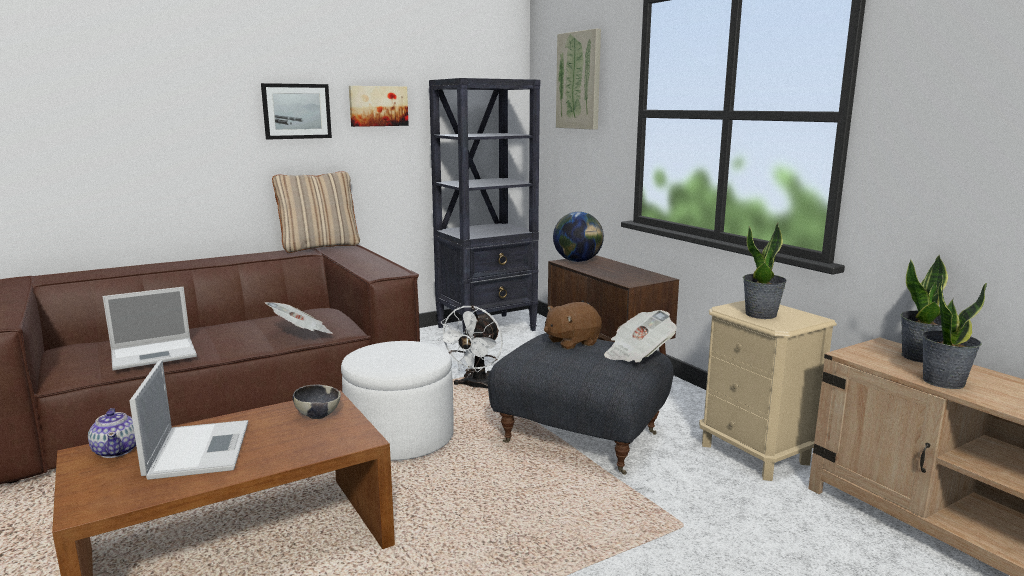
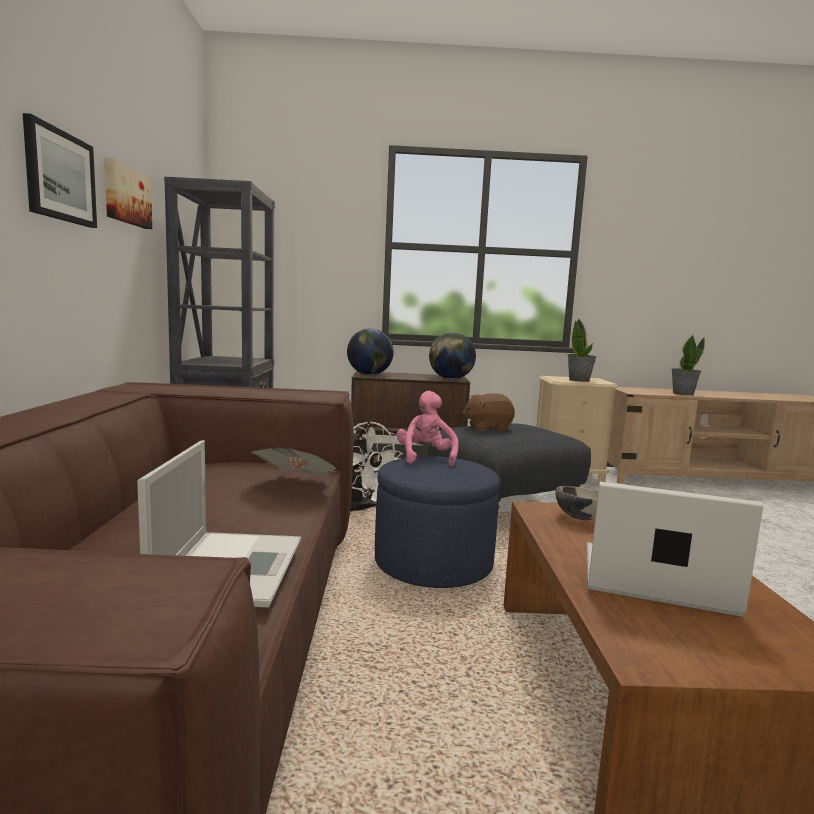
camera: 60 degrees left, 5 degrees down
teapot [88,408,136,458] -> none
beige pillow [272,171,360,253] -> none
white ottoman [341,341,454,461] -> blue ottoman [375,456,500,588]
brown plush toy [544,302,602,349] -> brown plush toy turned 75 degrees clockwise [462,393,515,431]
picture [556,29,601,130] -> none
newspaper [604,310,677,363] -> none
potted plant [901,254,948,363] -> none
none -> pink plush toy [397,391,459,466]
none -> globe [429,332,476,379]

